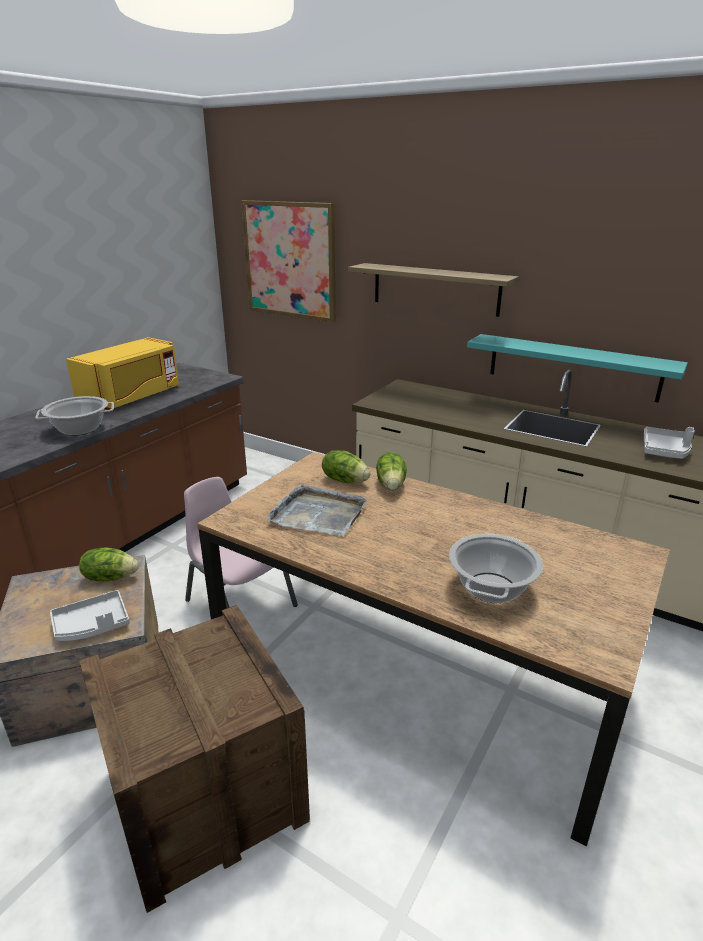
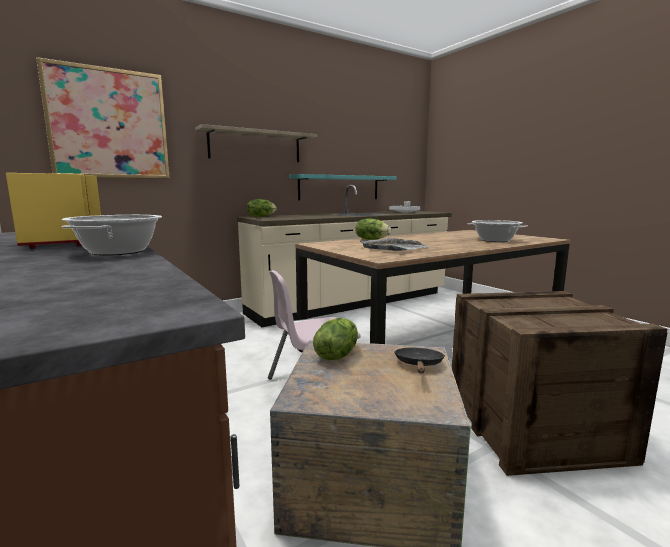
camera: 65 degrees left, 15 degrees down
grey tray [50,590,130,641] -> black frying pan [394,348,445,373]
lettuce [322,450,370,483] -> lettuce moved to [247,199,277,217]

